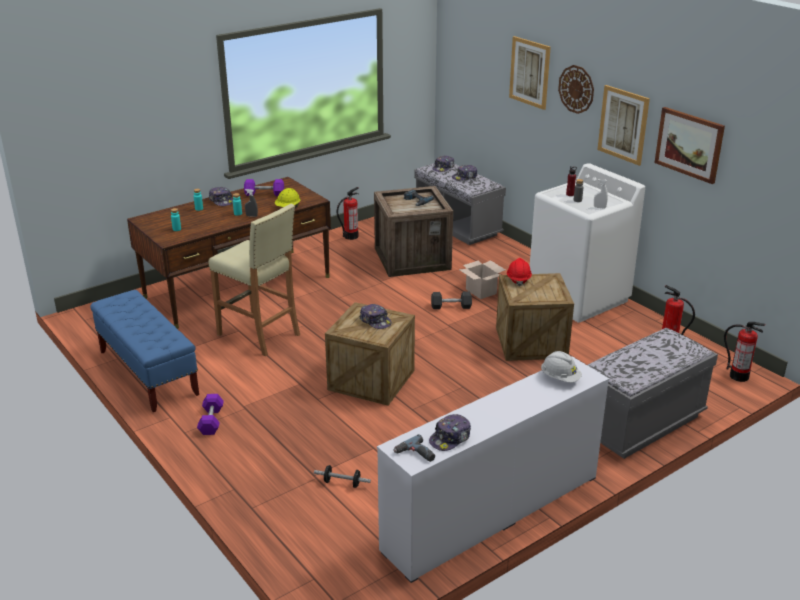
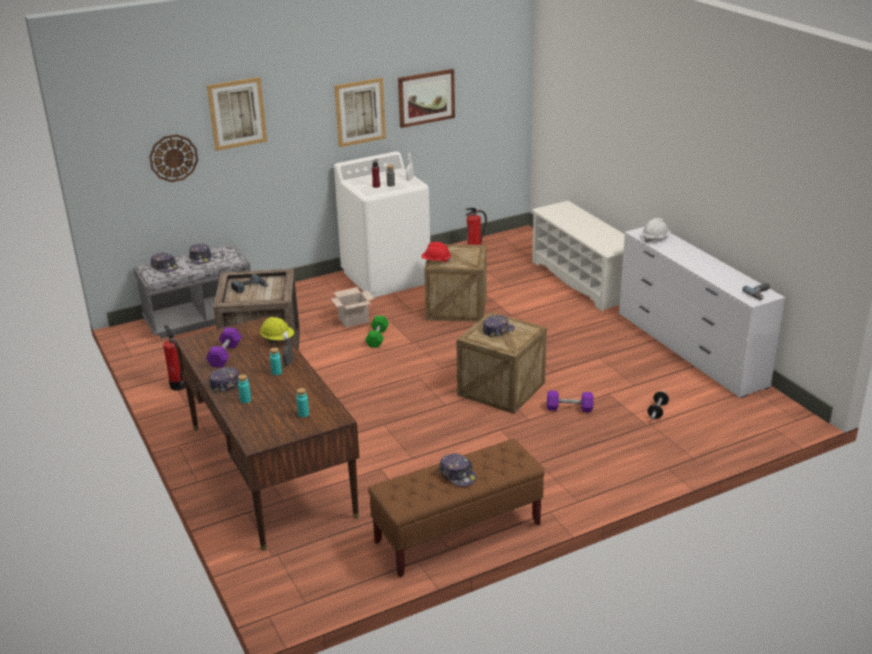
camera: 80 degrees left, 0 degrees up
blue bench [90,290,199,412] -> brown bench [368,439,545,577]
purple dumbbell [197,394,224,435] -> purple dumbbell moved to [547,390,594,412]
beige stool [208,204,300,356] -> none
cap [429,414,471,451] -> cap moved to [439,453,477,487]
grey dumbbell [431,291,472,309] -> green dumbbell [365,316,389,348]
wall clock [558,65,594,114] -> wall clock moved to [149,134,198,182]
grey bench [588,328,718,459] -> white shoe rack [532,201,625,311]
fire extinguisher [724,322,766,382] -> none

